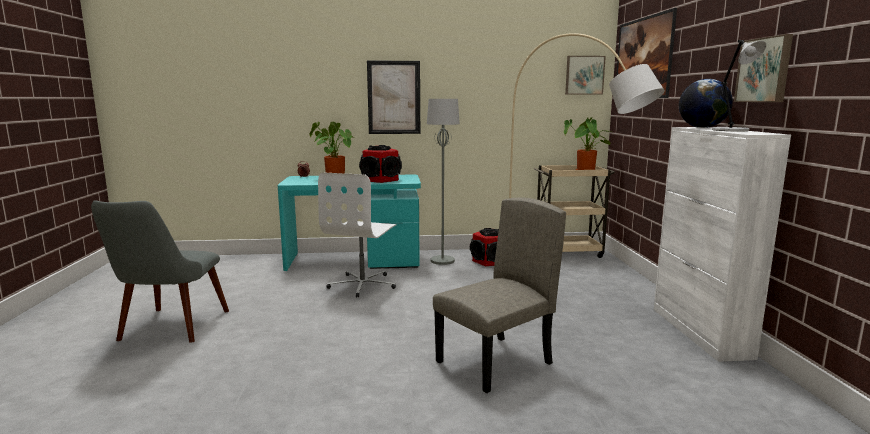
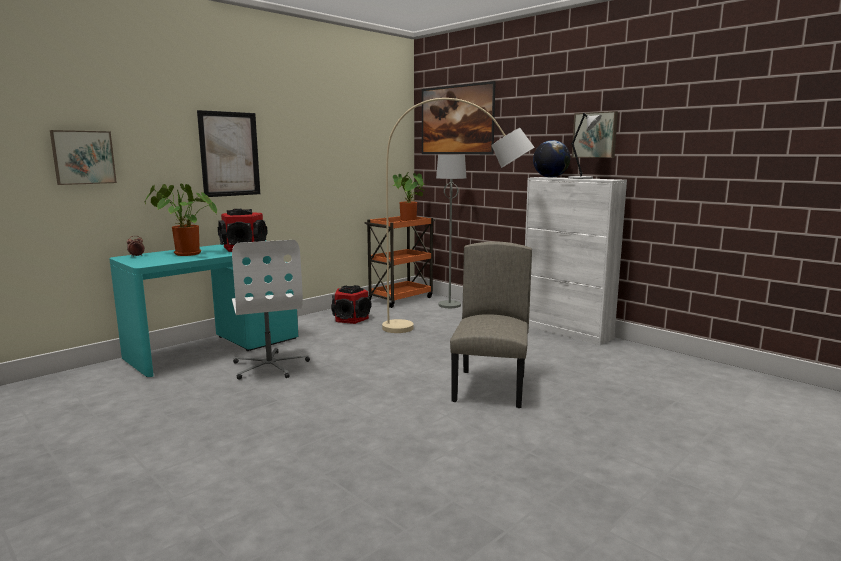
camera: 40 degrees left, 0 degrees up
grey chair [91,200,229,343] -> none
grey floor lamp [427,99,460,265] -> grey floor lamp moved to [436,155,466,308]
beige cart [534,165,615,258] -> orange cart [365,216,435,308]
picture [565,56,606,94] -> picture moved to [50,130,117,185]

